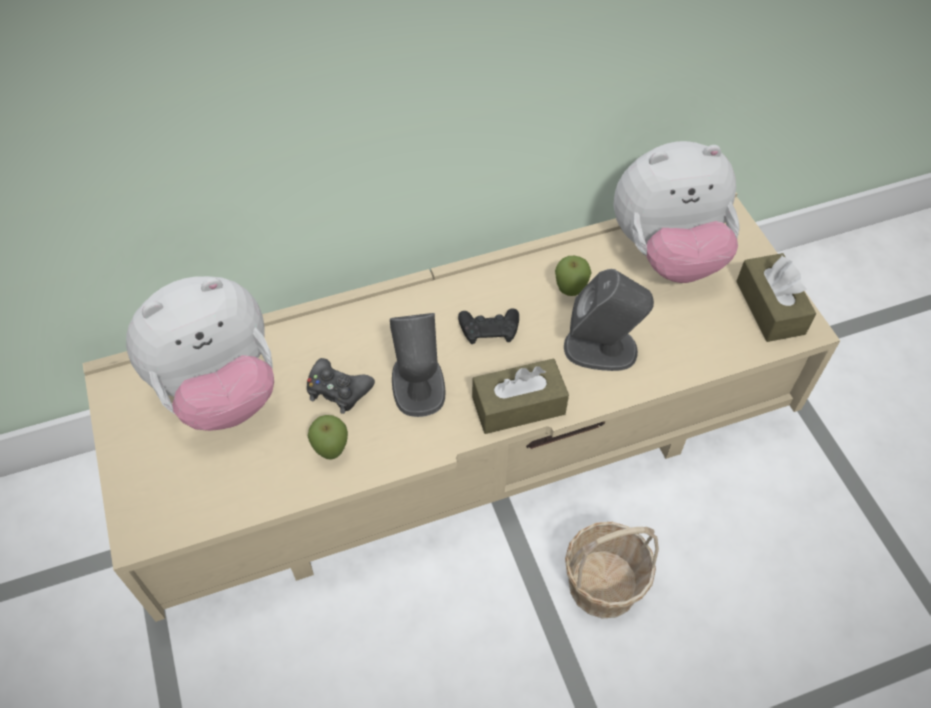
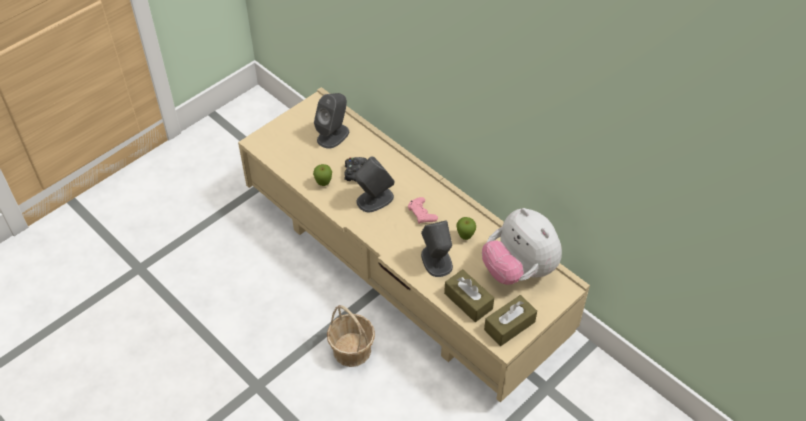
camera: 65 degrees right, 5 degrees down
plush toy [126,276,274,431] -> grey speaker [314,93,349,149]
black game controller [458,308,519,344] -> pink game controller [408,197,438,224]
brown tissue box [472,359,569,434] -> brown tissue box moved to [444,269,494,322]

